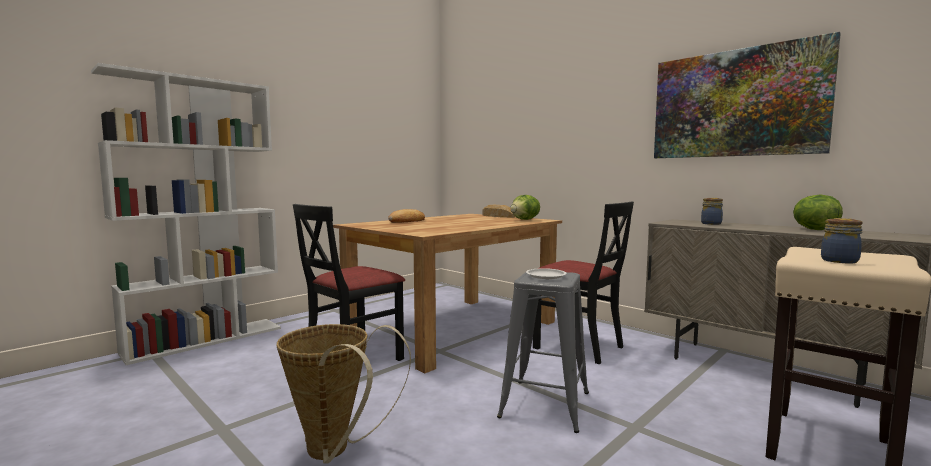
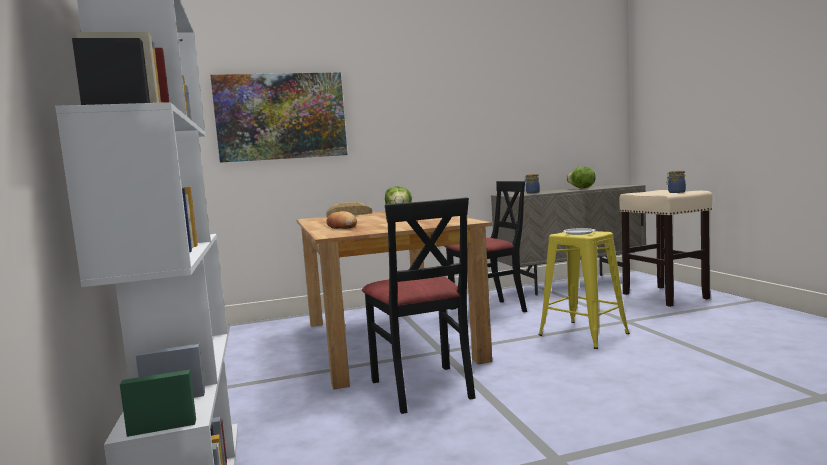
camera: 60 degrees left, 0 degrees up
basket [276,324,411,463] -> none
grey stool [497,272,589,433] -> yellow stool [538,231,630,349]
picture [654,32,841,158] -> picture moved to [210,72,347,163]

